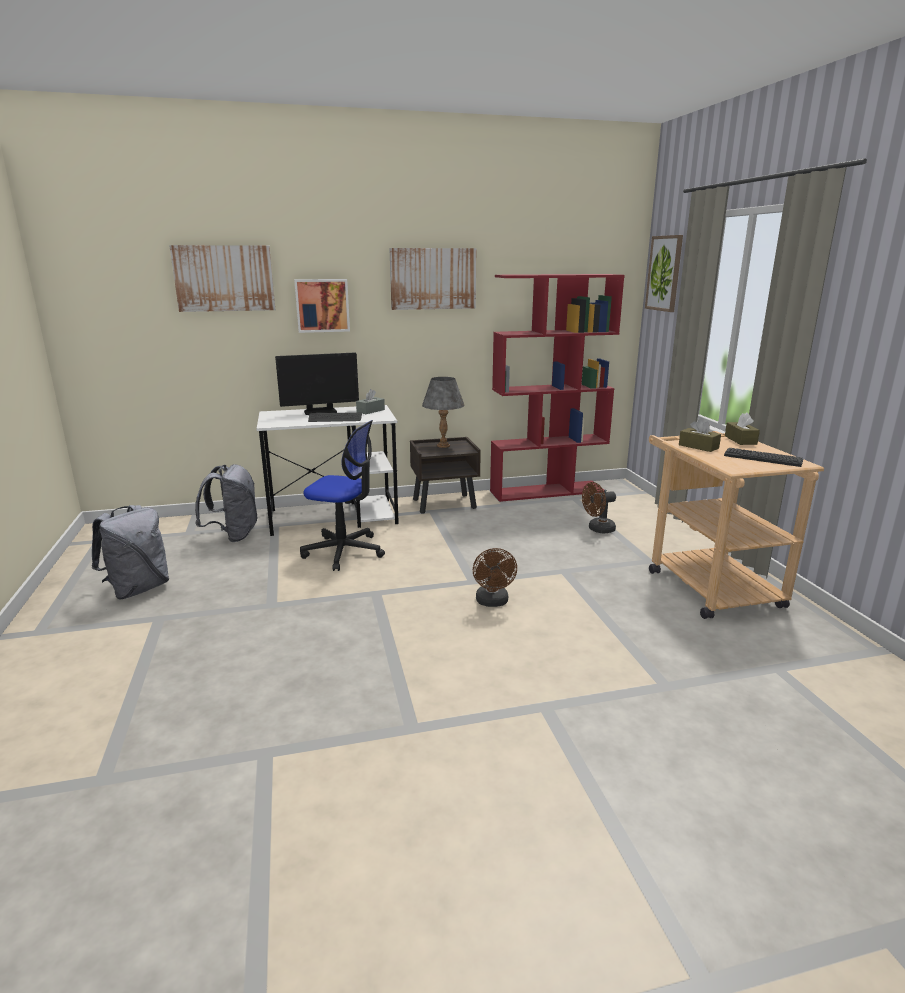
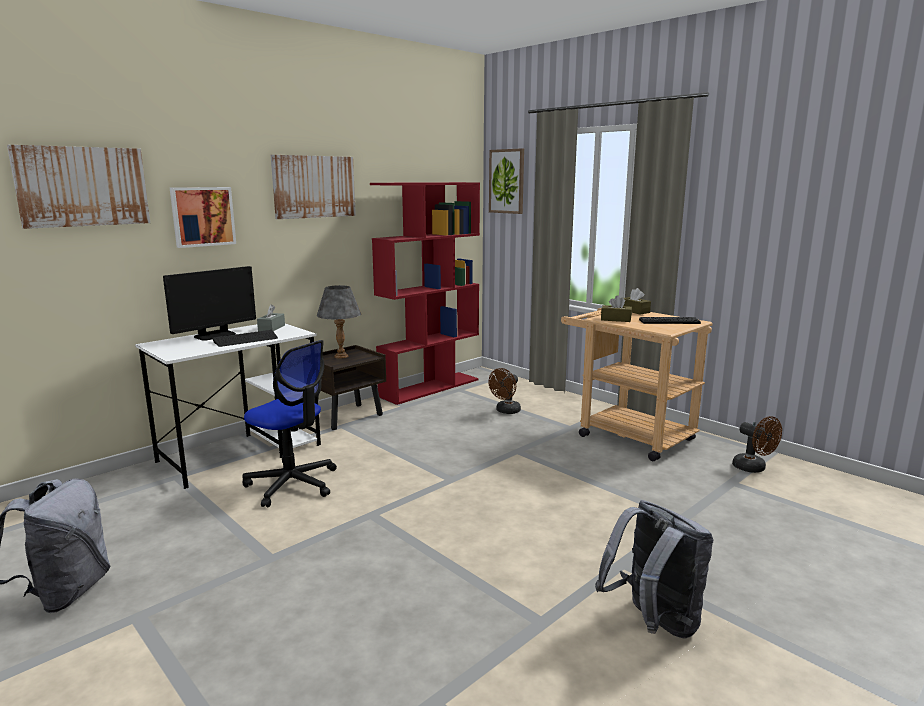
camera: 30 degrees left, 5 degrees down
grey backpack [195,464,257,542] -> grey backpack moved to [595,500,713,638]
office chair [300,420,385,571] -> office chair turned 45 degrees clockwise [242,340,337,508]
brown fan [473,548,517,607] -> brown fan moved to [732,416,782,473]

